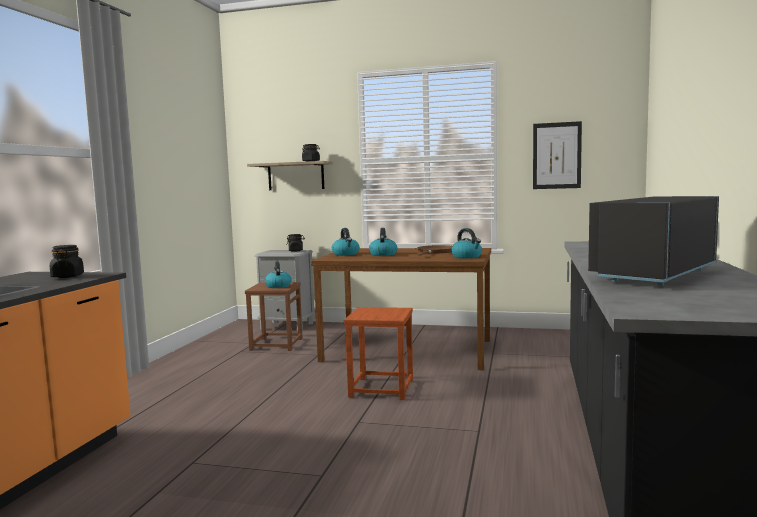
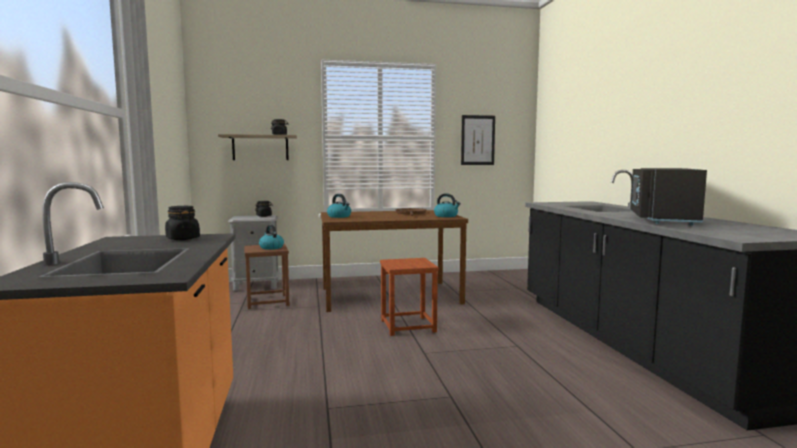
camera: 25 degrees left, 0 degrees up
kettle [369,228,397,256] -> none

